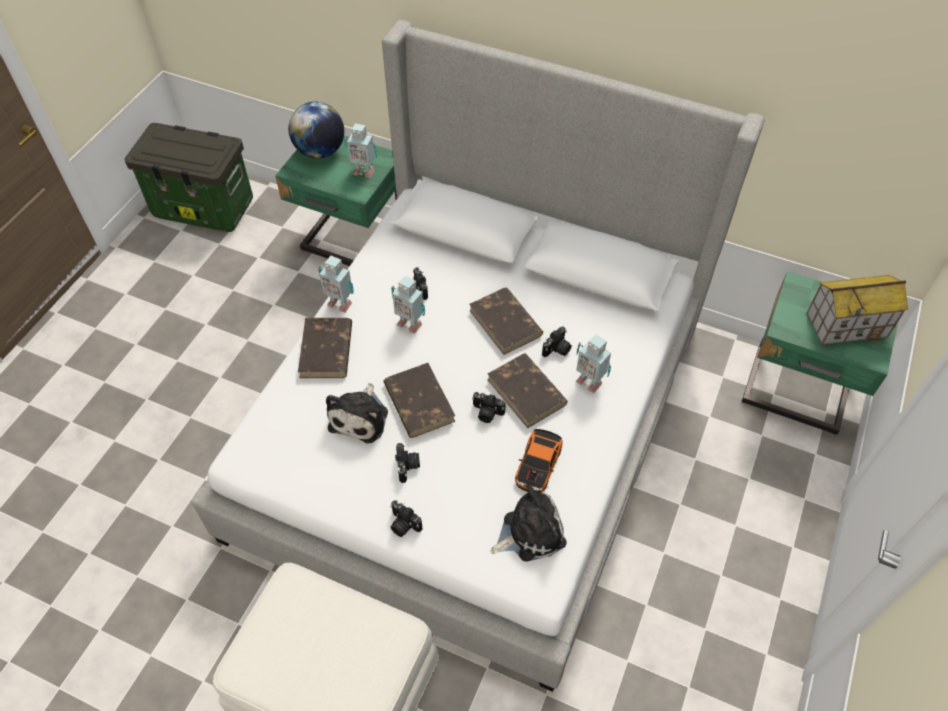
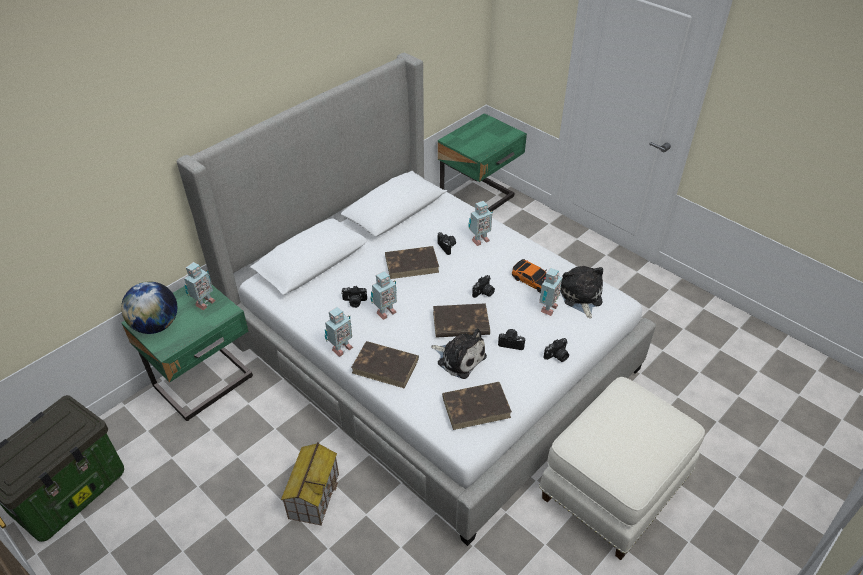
camera: 70 degrees left, 10 degrees down
brown book [487,353,568,428] -> brown book moved to [442,382,512,430]
toy house [807,275,908,345] -> toy house moved to [281,442,339,526]
none -> toy robot [539,268,562,316]

